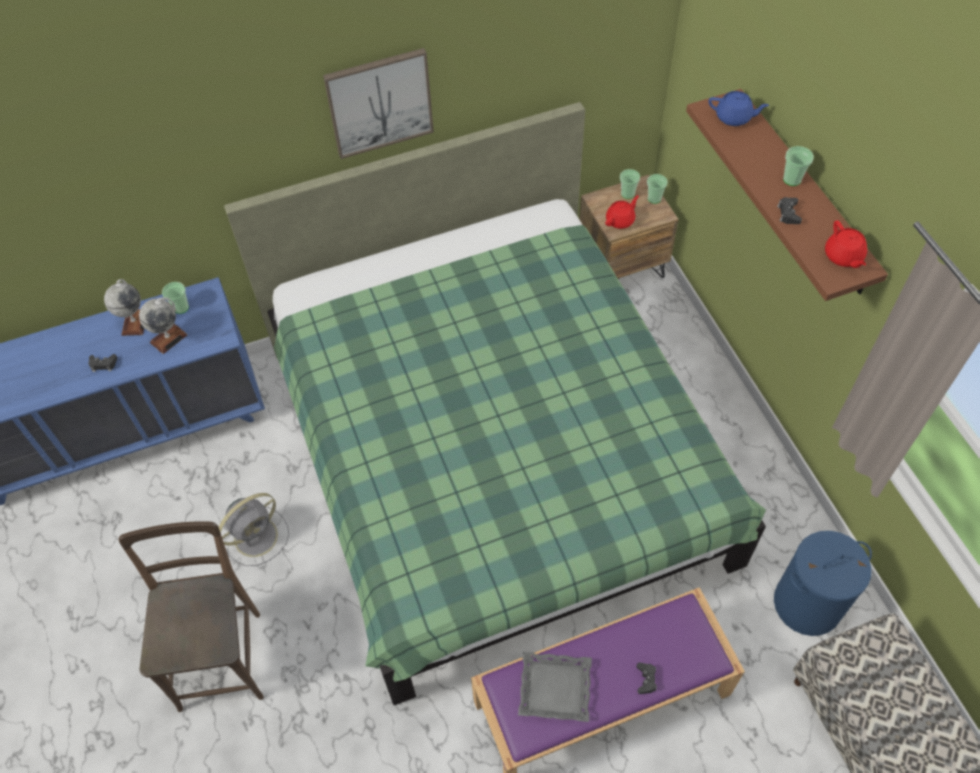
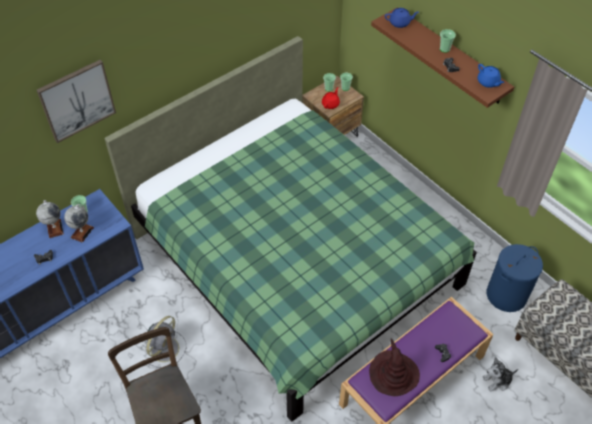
camera: 20 degrees left, 5 degrees down
picture [323,48,434,159] -> picture moved to [37,60,116,143]
grey tray [518,652,592,722] -> brown hat [369,339,420,396]
red teapot [825,221,867,268] -> blue teapot [477,64,504,88]
none -> plush toy [482,357,518,391]

